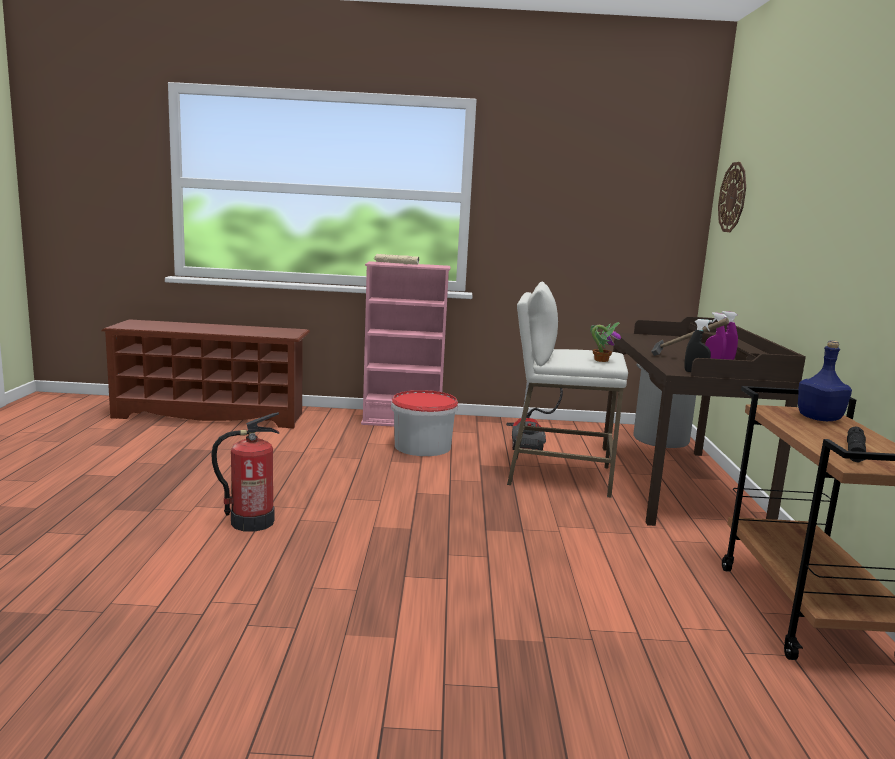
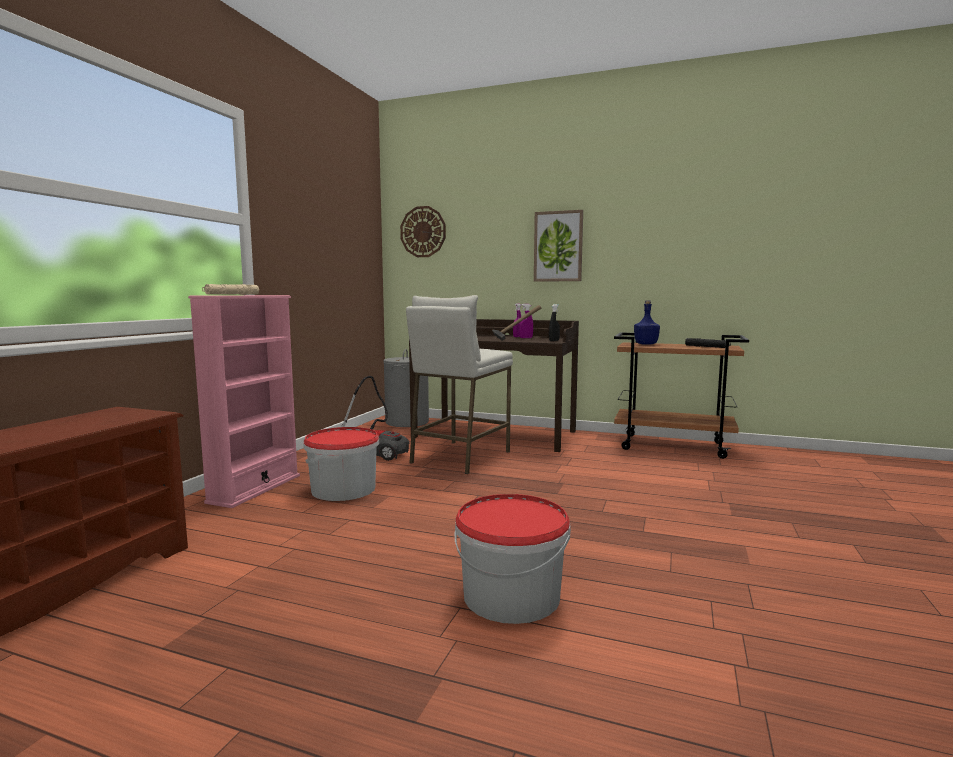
camera: 70 degrees left, 5 degrees down
fire extinguisher [211,412,279,532] -> bucket [455,494,571,624]
potted plant [590,322,621,362] -> none
none -> picture [534,210,583,282]

